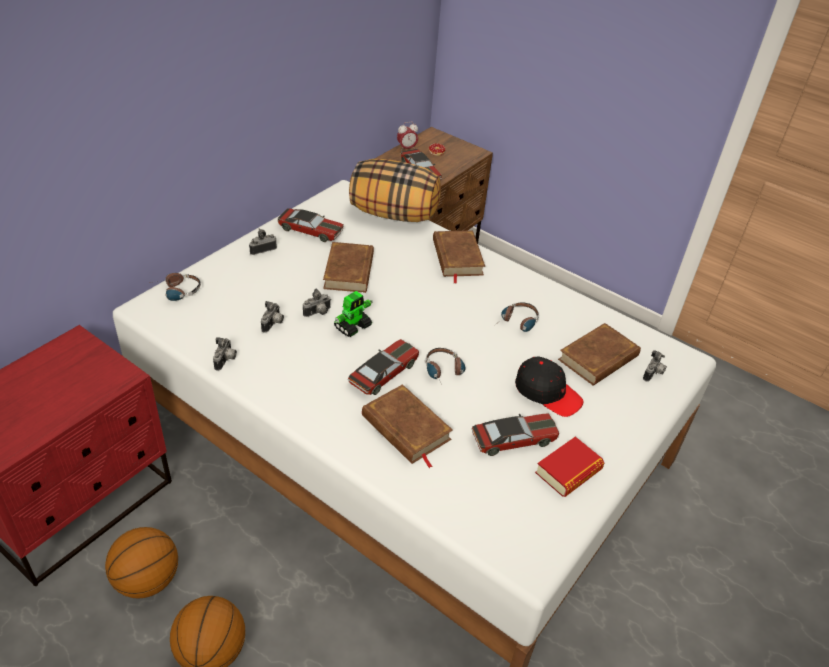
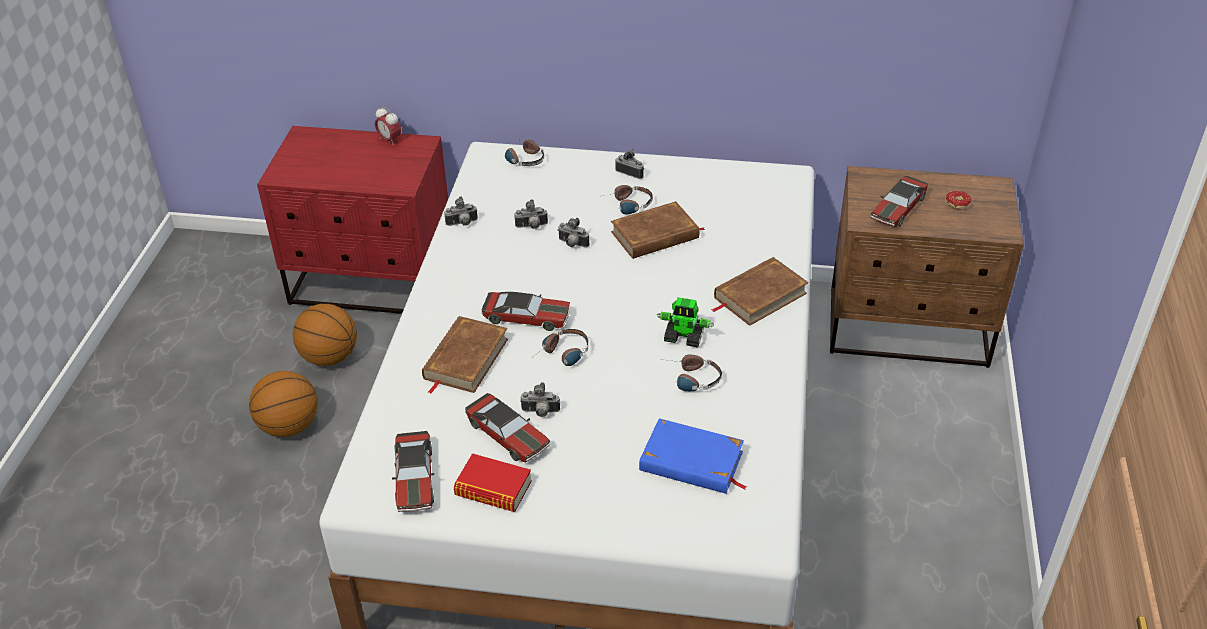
camera: 65 degrees right, 0 degrees up
toy car [277,208,344,242] -> toy car moved to [392,431,434,512]
toy robot [334,291,372,337] -> toy robot moved to [657,297,714,348]
pillow [349,159,441,222] -> none
alarm clock [397,122,418,151] -> alarm clock moved to [375,106,401,146]
black cap [515,356,583,417] -> none
brown book [558,323,641,386] -> blue book [639,418,747,494]
camera [643,350,667,382] -> camera moved to [520,382,560,417]
none -> headphones [598,185,653,214]

